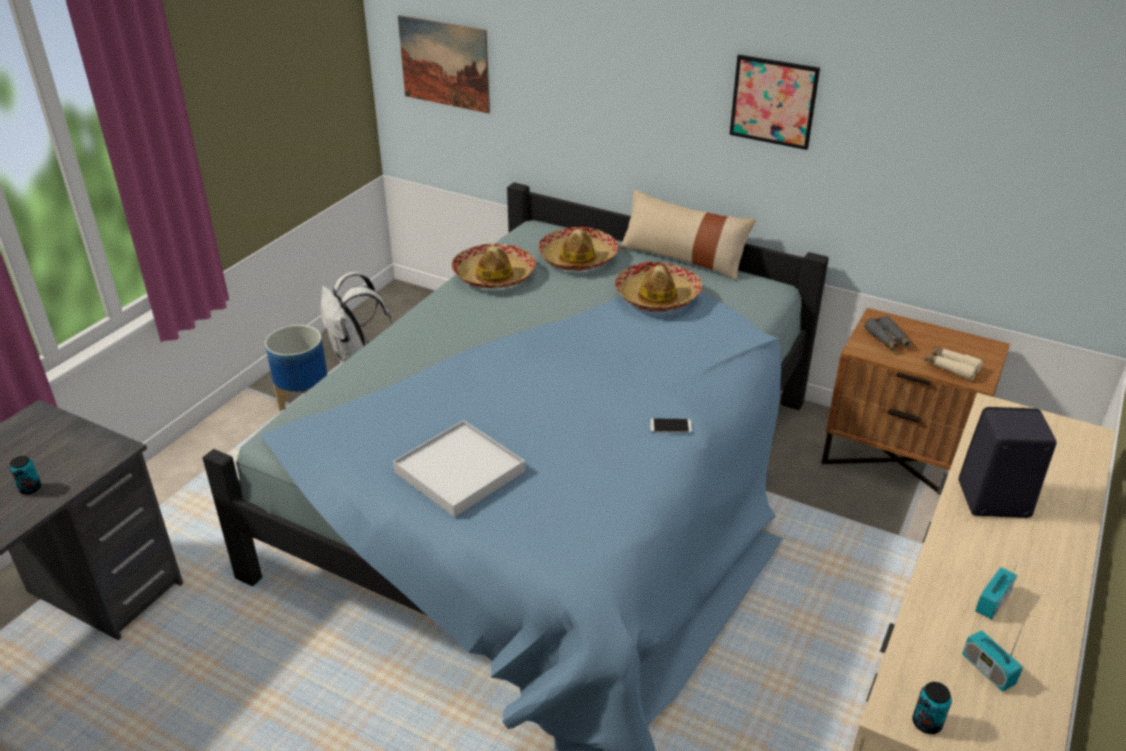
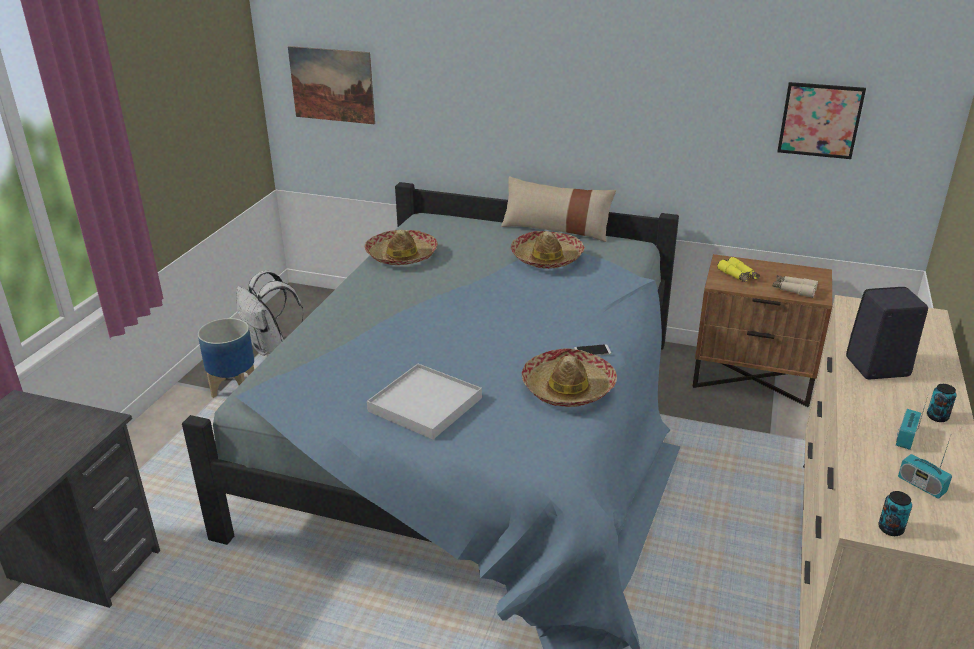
camera: 10 degrees left, 5 degrees down
can [10,456,41,495] -> can moved to [927,384,956,422]
hat [538,227,619,271] -> hat moved to [522,348,617,407]
picture [729,55,820,150] -> picture moved to [777,82,866,159]
grey binoculars [864,316,913,351] -> yellow binoculars [717,257,760,283]

